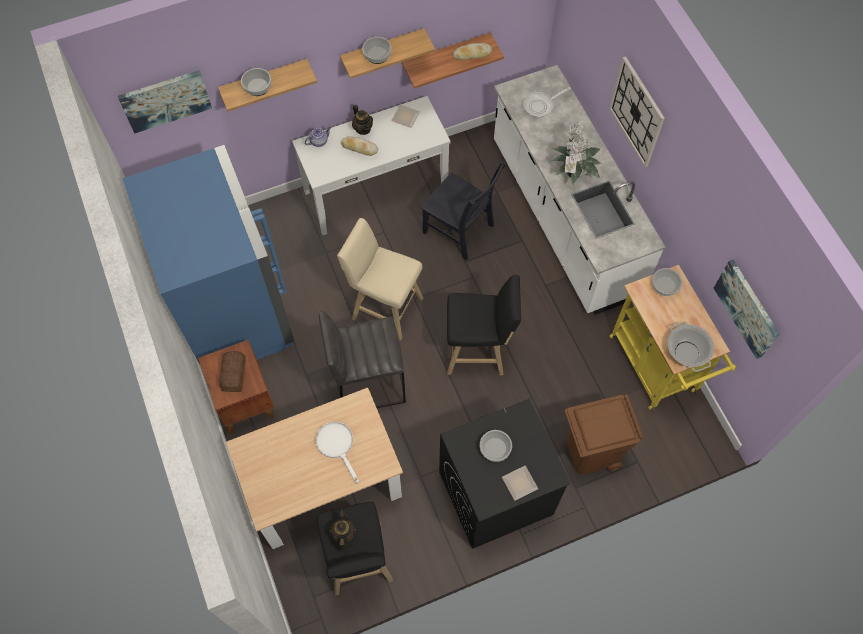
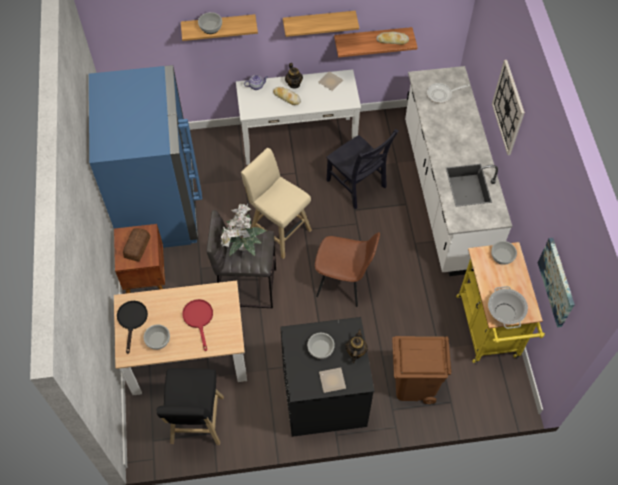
camera: 15 degrees right, 5 degrees down
picture [118,70,212,134] -> none
white frying pan [316,422,359,483] -> red frying pan [182,299,213,351]
teapot [329,509,356,552] -> teapot moved to [345,329,368,363]
bowl [362,37,392,64] -> bowl moved to [144,324,170,350]
black stool [447,275,521,375] -> brown chair [315,232,380,307]
potted plant [551,122,601,185] -> potted plant moved to [221,204,266,256]
none -> black frying pan [117,301,148,354]

